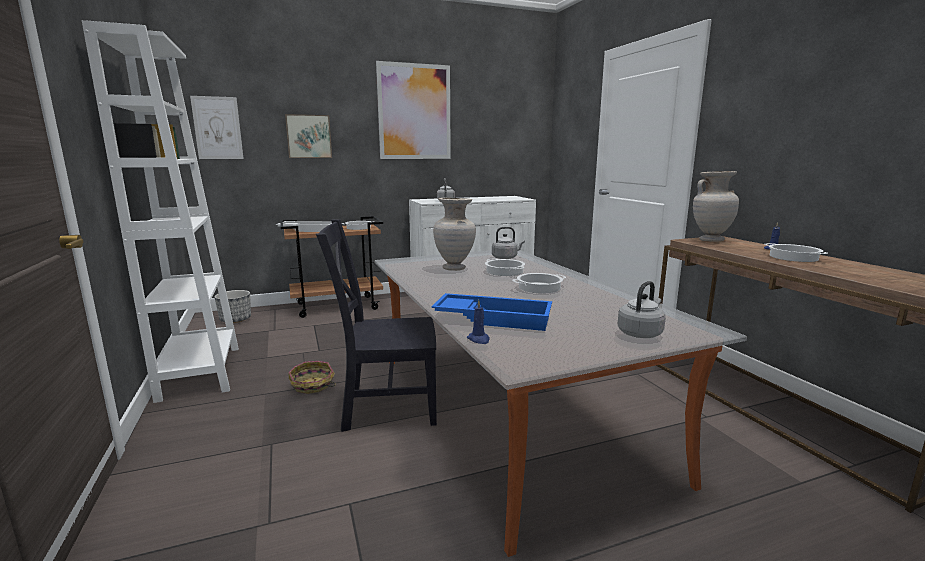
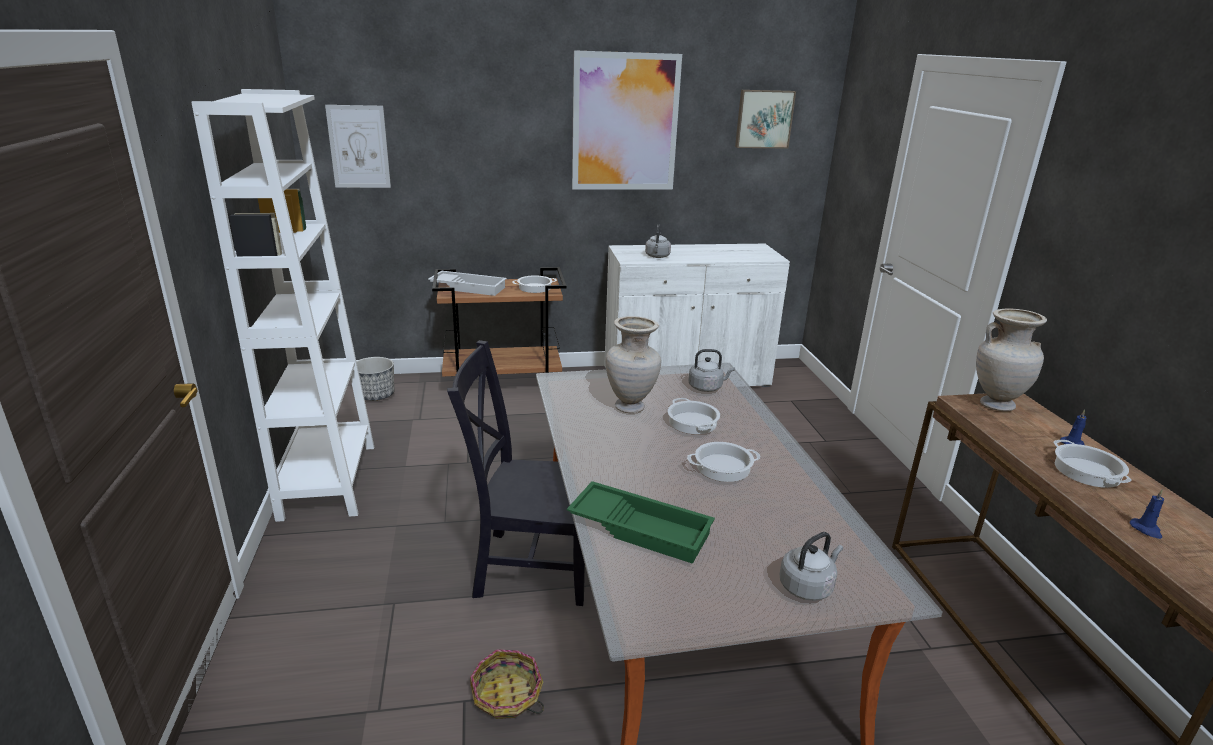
camera: 10 degrees right, 10 degrees up
picture [285,114,332,158] -> picture moved to [735,90,796,149]
basket [288,361,336,394] -> basket moved to [470,649,544,719]
blue tray [432,293,552,331] -> green tray [567,481,715,564]
blue candle [467,300,490,344] -> blue candle moved to [1130,489,1164,539]

